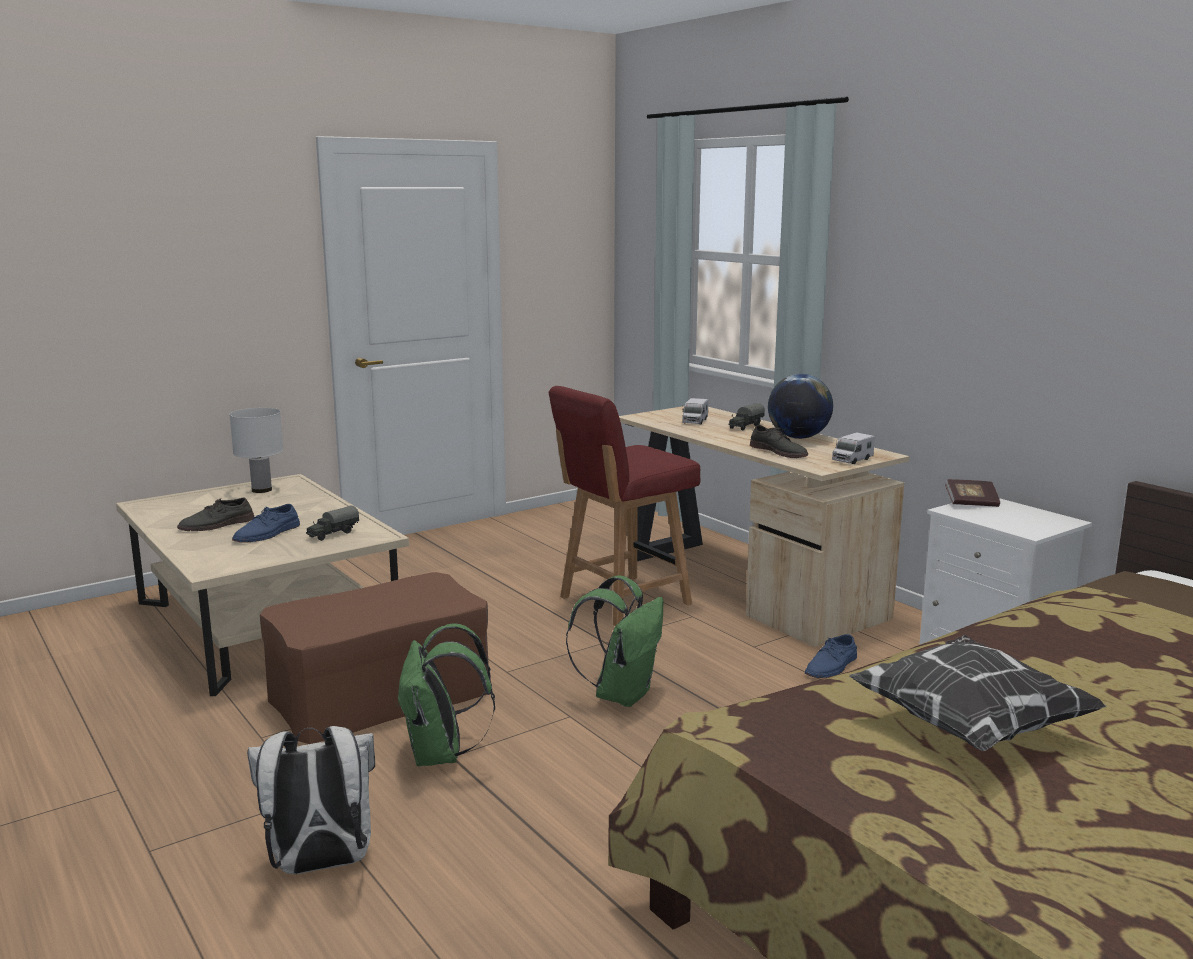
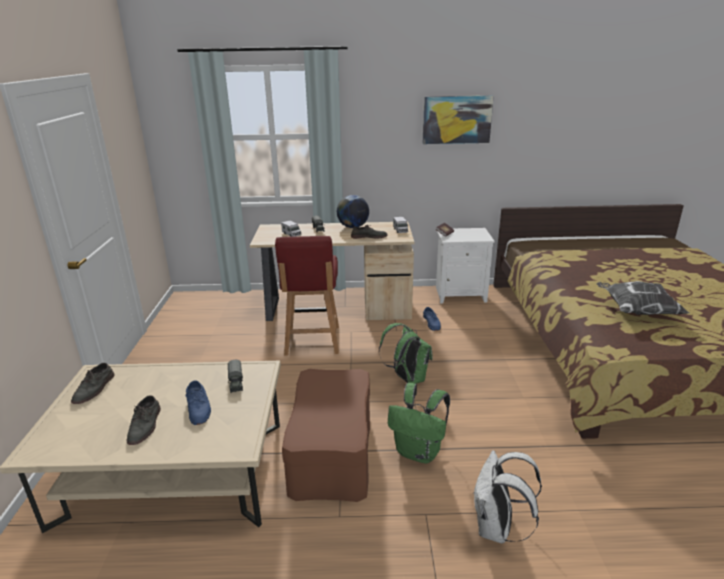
camera: 55 degrees left, 10 degrees up
white table lamp [229,408,284,493] -> grey shoe [71,363,115,404]
none -> picture [423,95,494,144]

